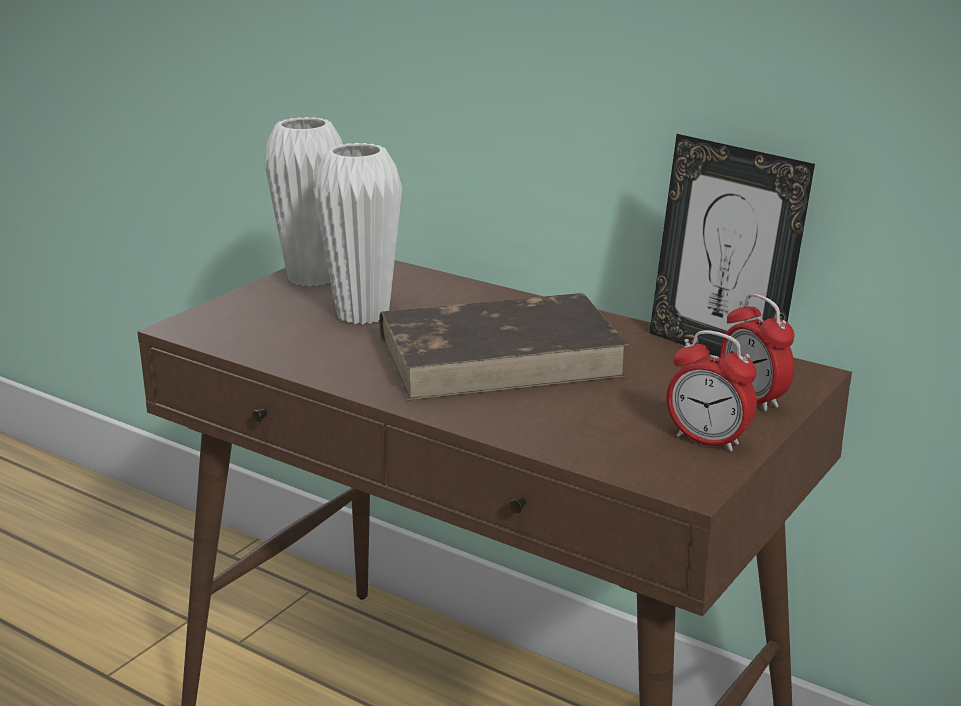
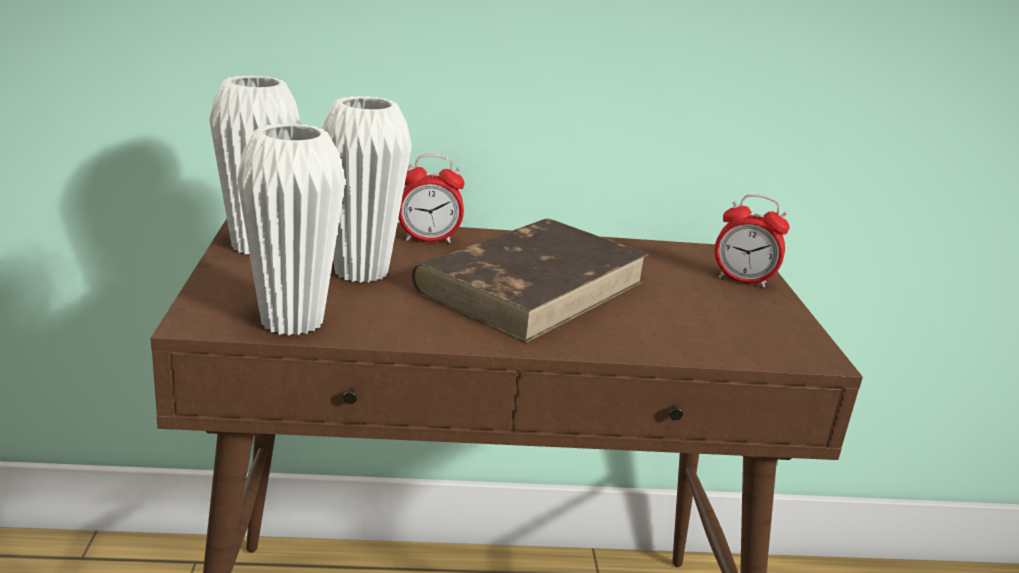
camera: 40 degrees left, 0 degrees up
picture frame [649,134,815,357] -> none
alarm clock [666,330,757,452] -> alarm clock moved to [398,154,465,243]
none -> white vase [237,123,345,336]

